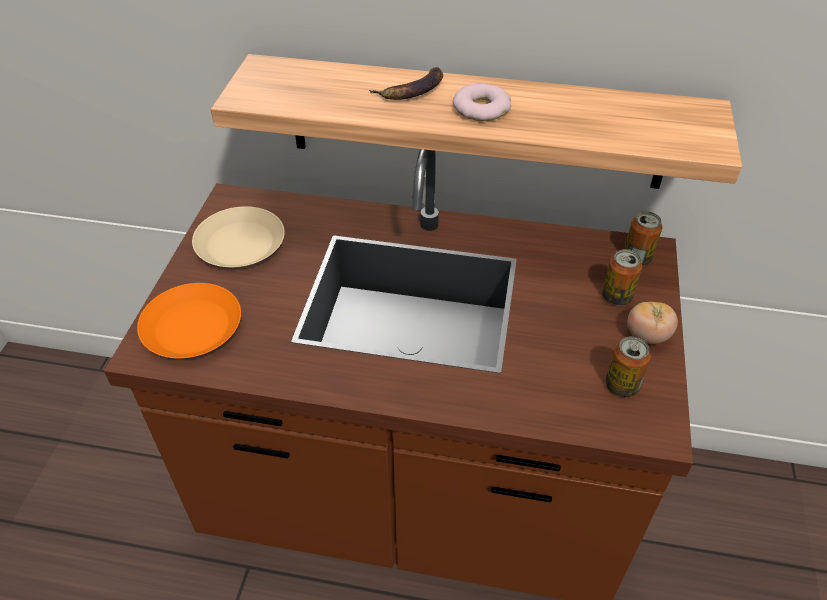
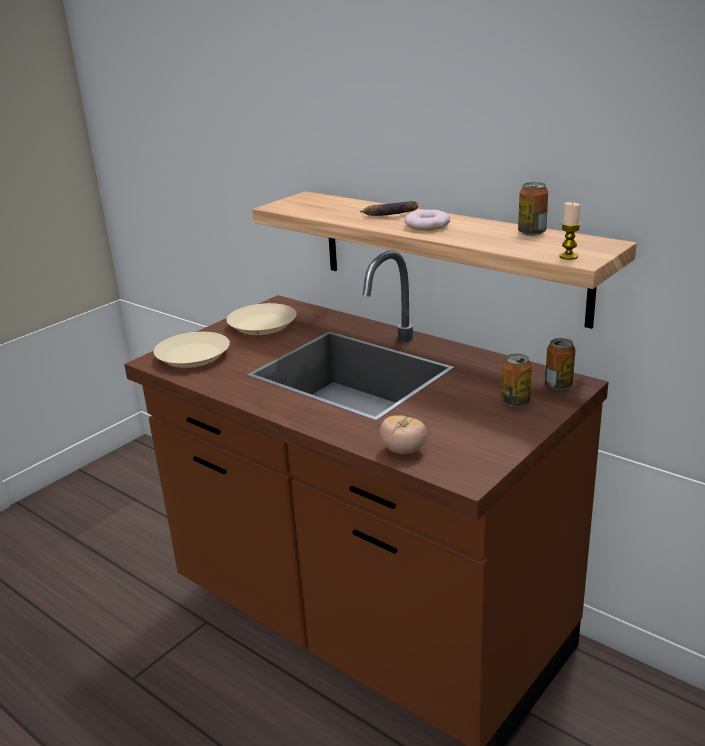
camera: 30 degrees right, 20 degrees down
orange plate [137,283,241,358] -> beige plate [154,332,230,368]
can [605,336,651,397] -> can moved to [518,182,548,236]
tomato [627,302,678,344] -> tomato moved to [380,415,427,454]
none -> candle [560,202,581,260]

